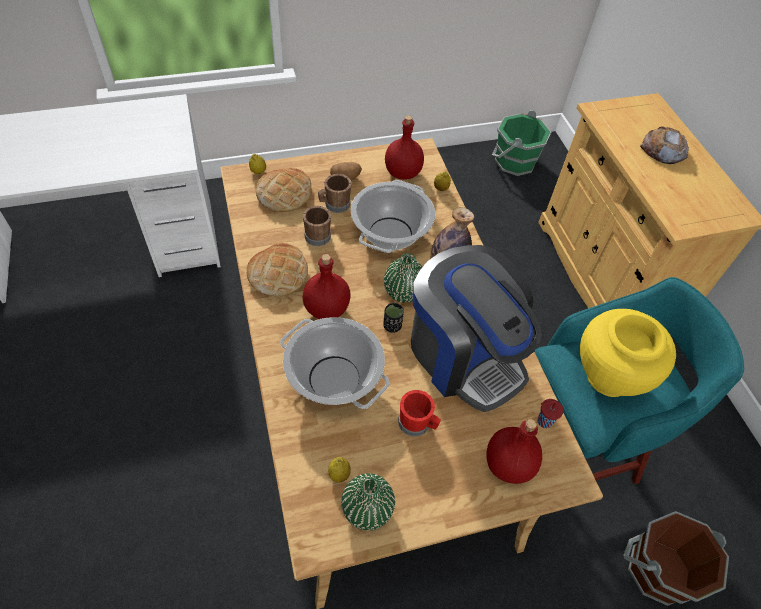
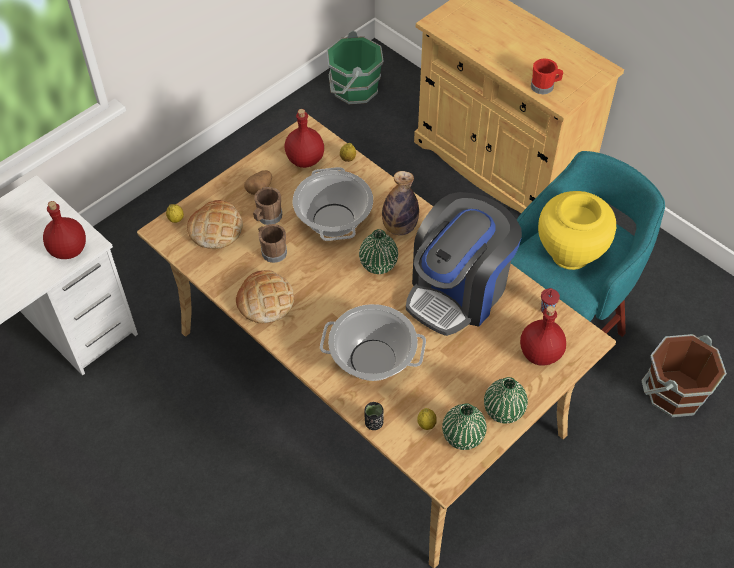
camera: 25 degrees left, 0 degrees up
red bottle [303,254,351,319] -> red bottle moved to [43,201,86,259]
black cup [383,303,404,333] -> black cup moved to [364,402,384,430]
red mug [398,390,441,437] -> red mug moved to [531,58,563,94]
coffee machine [411,245,542,412] -> coffee machine turned 105 degrees clockwise [406,192,522,336]
bread [640,126,689,164] -> none
none -> green vase [484,377,528,424]

